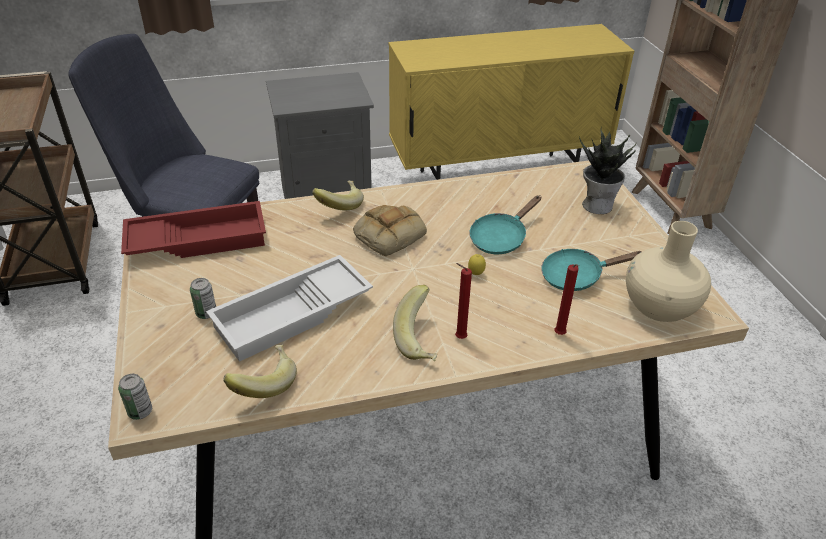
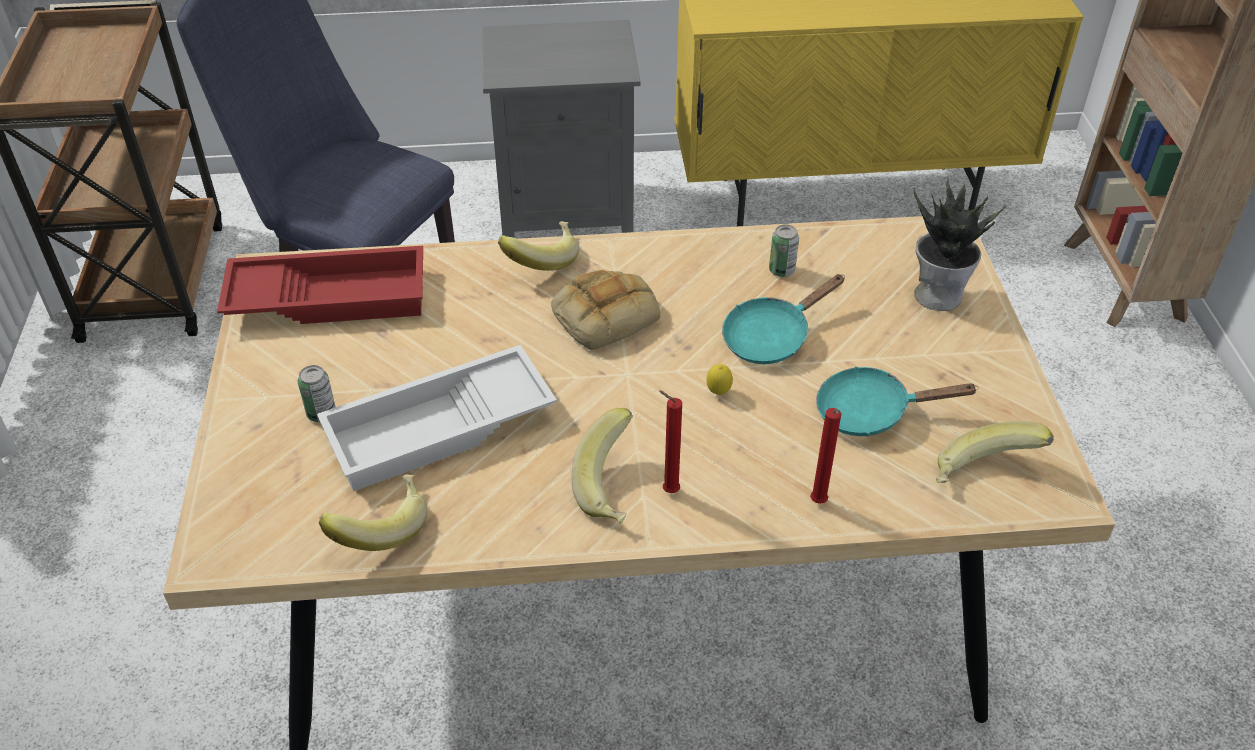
camera: 10 degrees right, 5 degrees up
can [118,374,152,420] -> can moved to [769,225,799,277]
beige vase [626,221,711,322] -> banana [936,421,1054,483]

